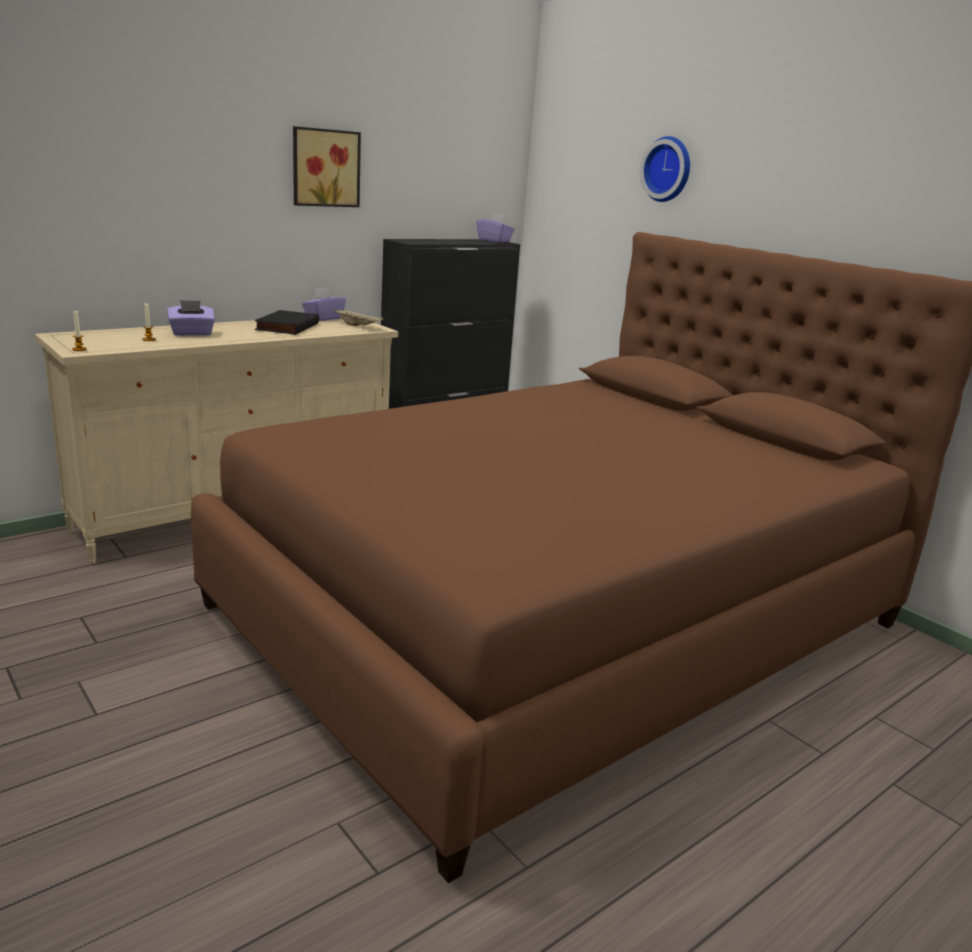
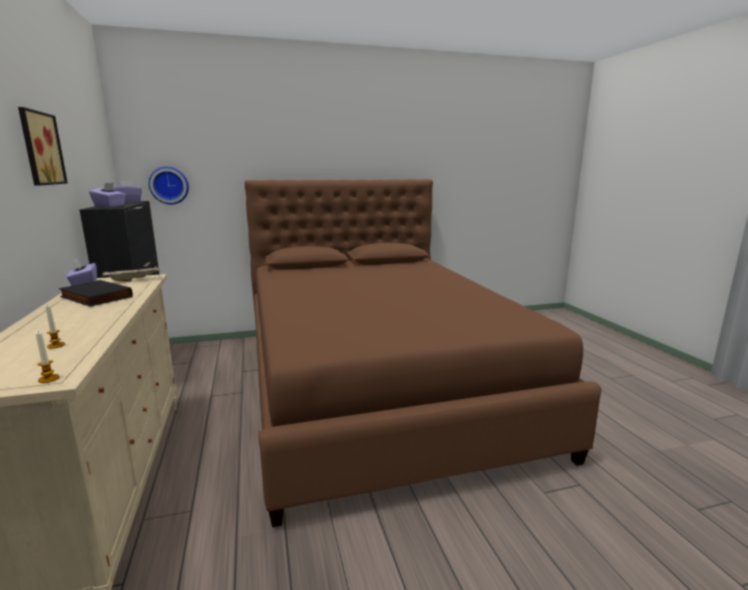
camera: 65 degrees left, 5 degrees down
purple tissue box [167,300,215,336] -> purple tissue box moved to [89,183,126,207]
wall clock [640,136,690,202] -> wall clock moved to [149,167,189,205]

